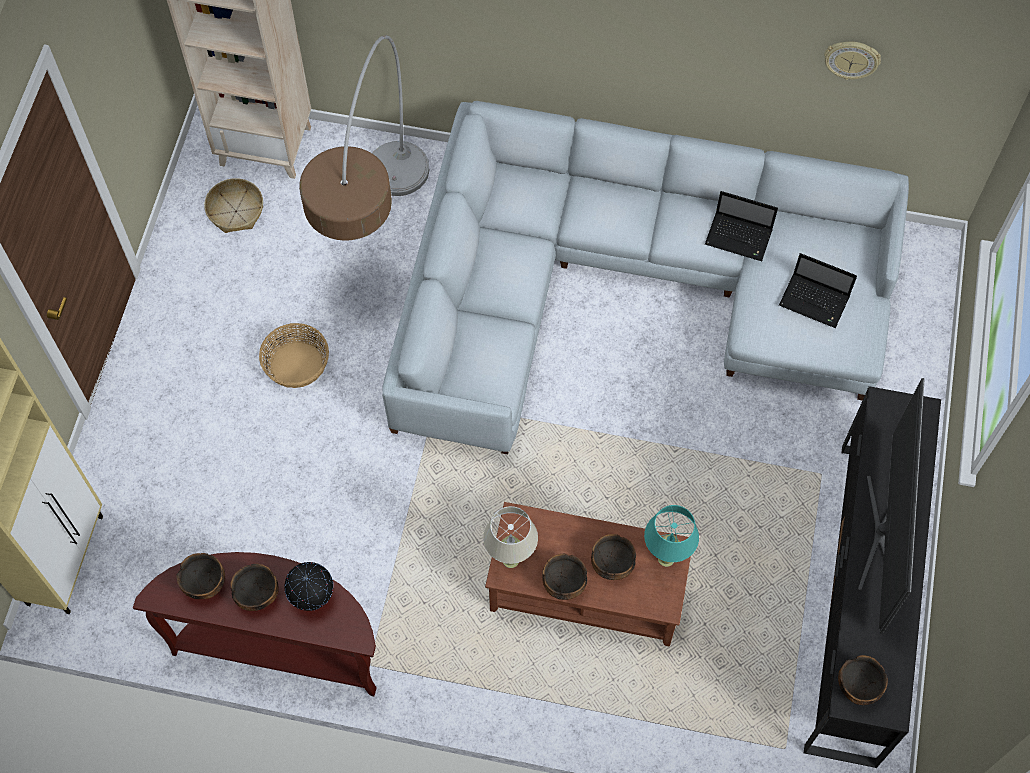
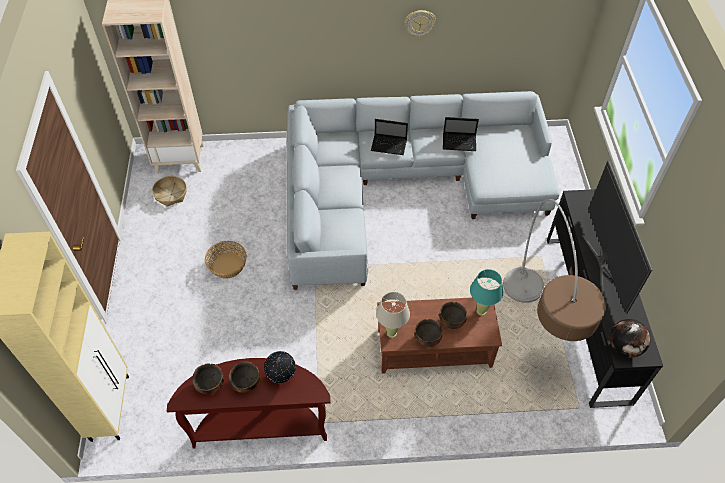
camera: 15 degrees left, 10 degrees down
floor lamp [299,35,429,241] -> floor lamp moved to [503,199,606,341]
laptop [779,253,857,328] -> laptop moved to [371,119,408,155]
wall clock [824,42,881,80] -> wall clock moved to [405,10,436,37]
bowl [838,655,888,705] -> globe [610,319,651,358]

